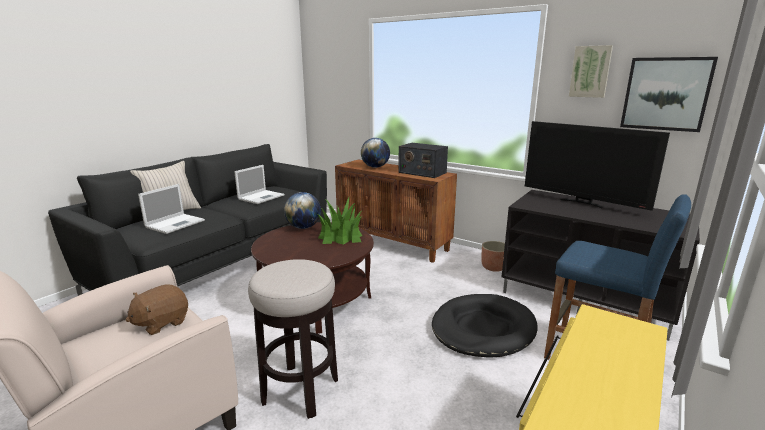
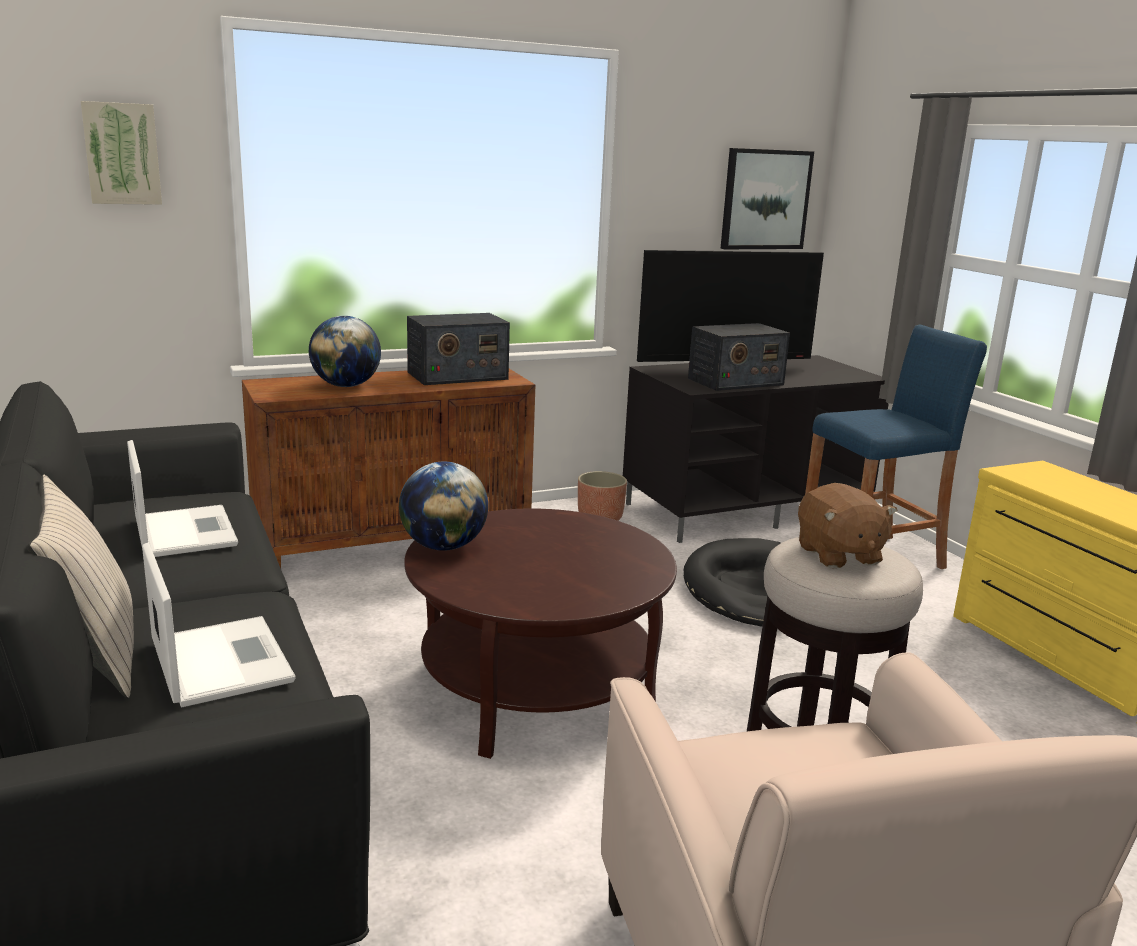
camera: 60 degrees left, 0 degrees up
brown plush toy [125,284,188,335] -> brown plush toy moved to [798,483,897,568]
potted plant [318,198,362,245] -> none
picture [569,45,613,98] -> picture moved to [81,101,162,205]
none -> radio [688,323,790,391]

